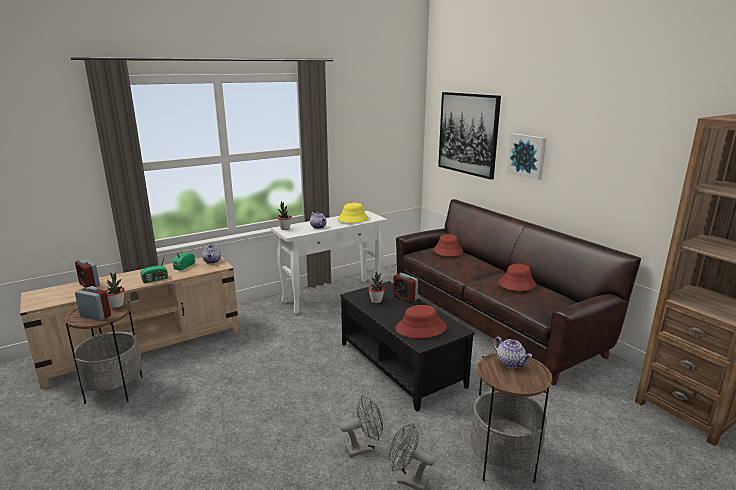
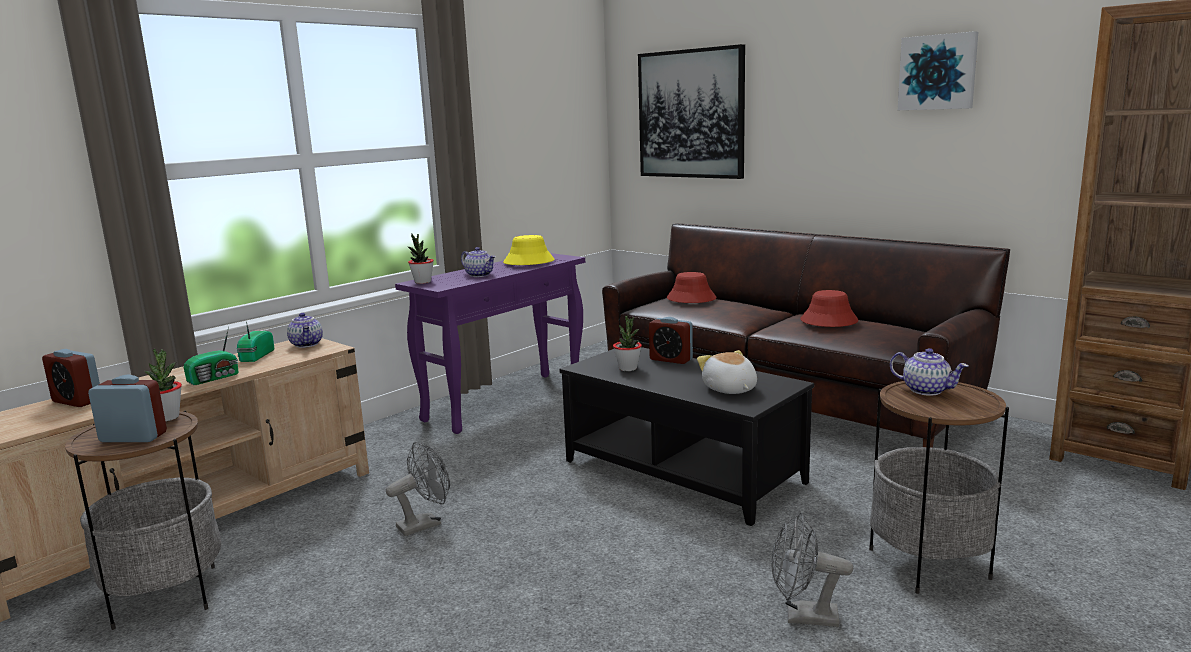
camera: 15 degrees left, 5 degrees down
white console table [271,211,387,314] -> purple console table [395,253,585,434]
grey fan [341,395,383,457] -> grey fan moved to [386,442,450,536]
red hat [395,305,447,338] -> plush toy [697,350,757,394]
picture [507,133,547,180] -> picture moved to [898,31,978,110]

